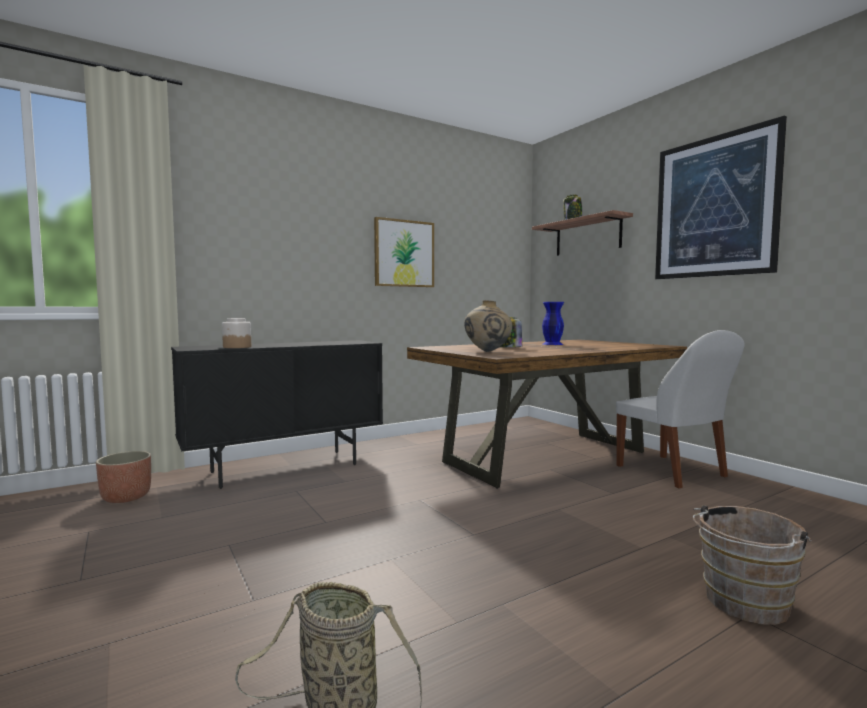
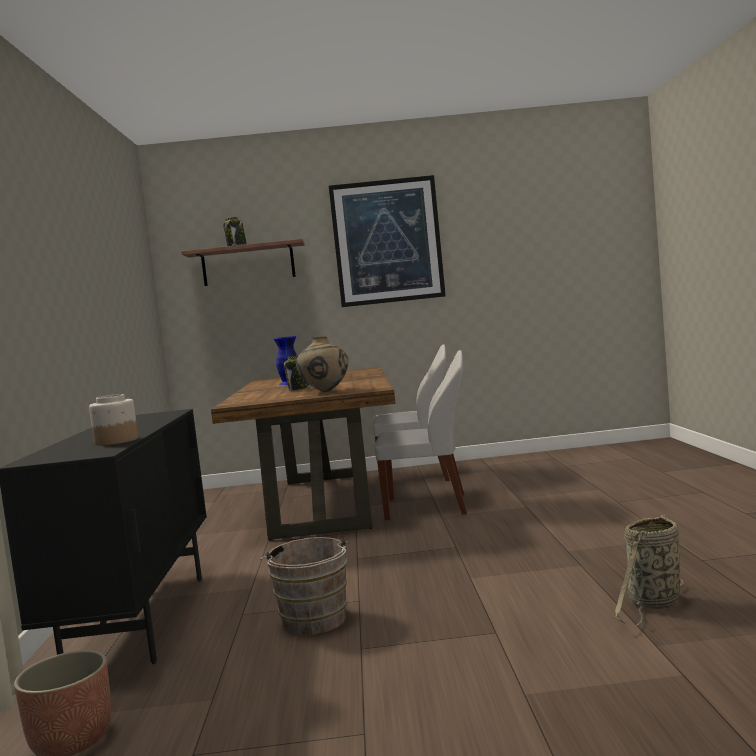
camera: 60 degrees left, 0 degrees up
picture [374,217,434,288] -> none
brown bucket [693,505,811,625] -> brown bucket moved to [260,537,350,635]
none -> white chair [374,350,467,520]

